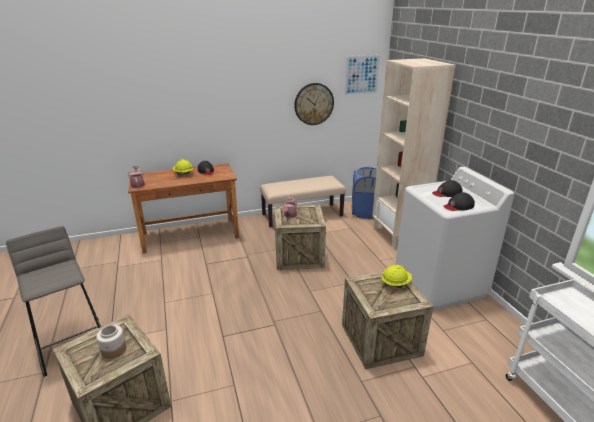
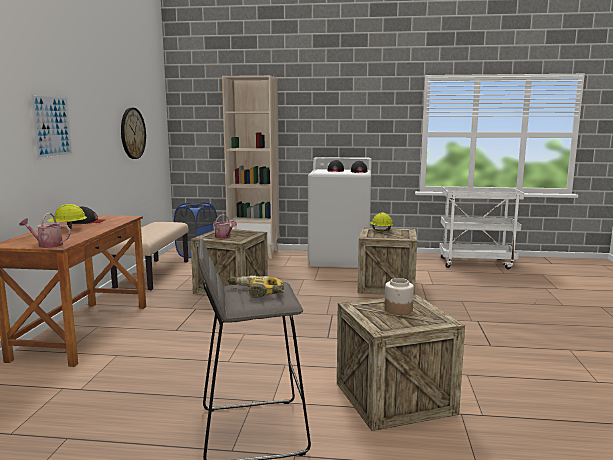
camera: 65 degrees left, 15 degrees down
picture [344,55,381,96] -> picture moved to [29,93,73,160]
none -> power drill [227,276,284,298]

